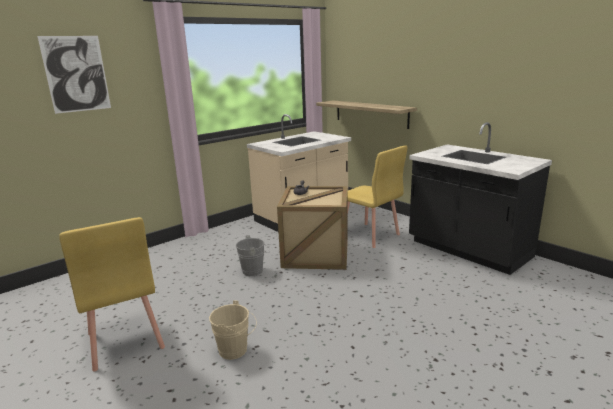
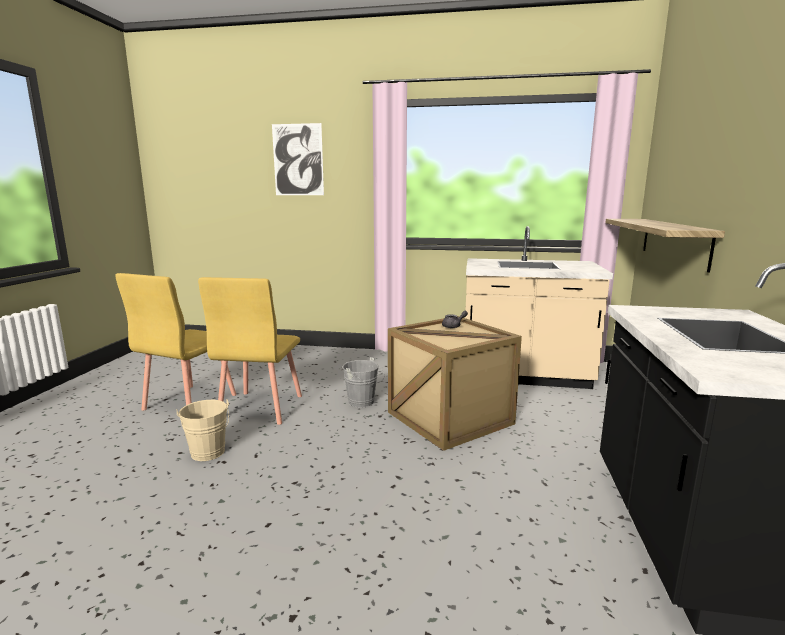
camera: 50 degrees right, 5 degrees down
yellow chair [347,145,408,248] -> yellow chair moved to [198,277,302,425]

